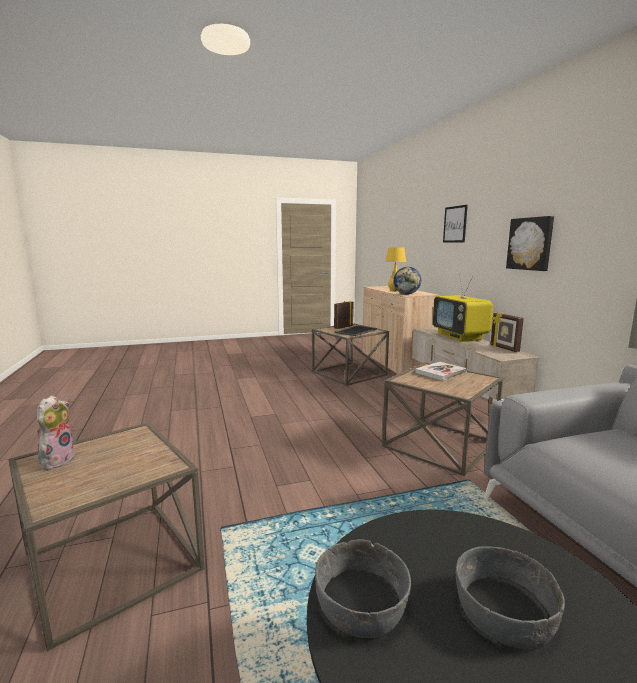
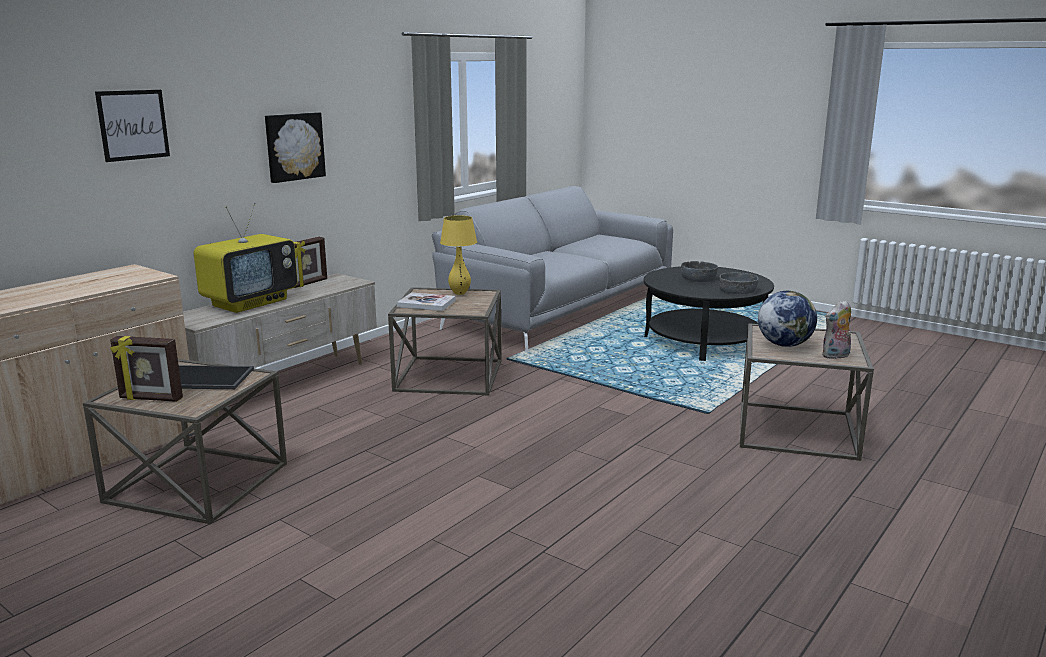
camera: 125 degrees left, 5 degrees up
yellow table lamp [385,247,406,292] -> yellow table lamp moved to [440,215,477,295]
globe [393,267,421,294] -> globe moved to [758,291,817,347]

